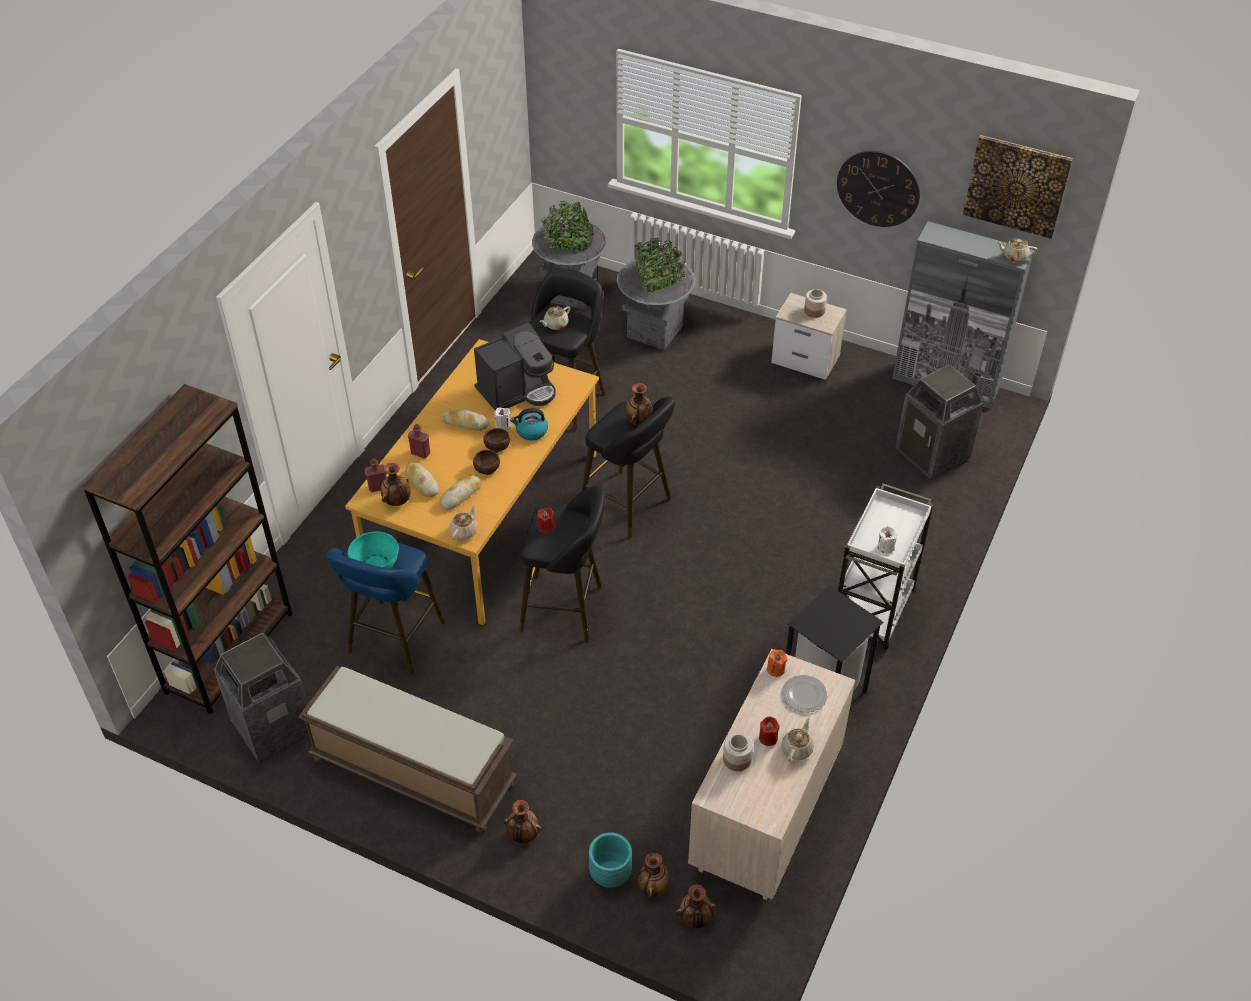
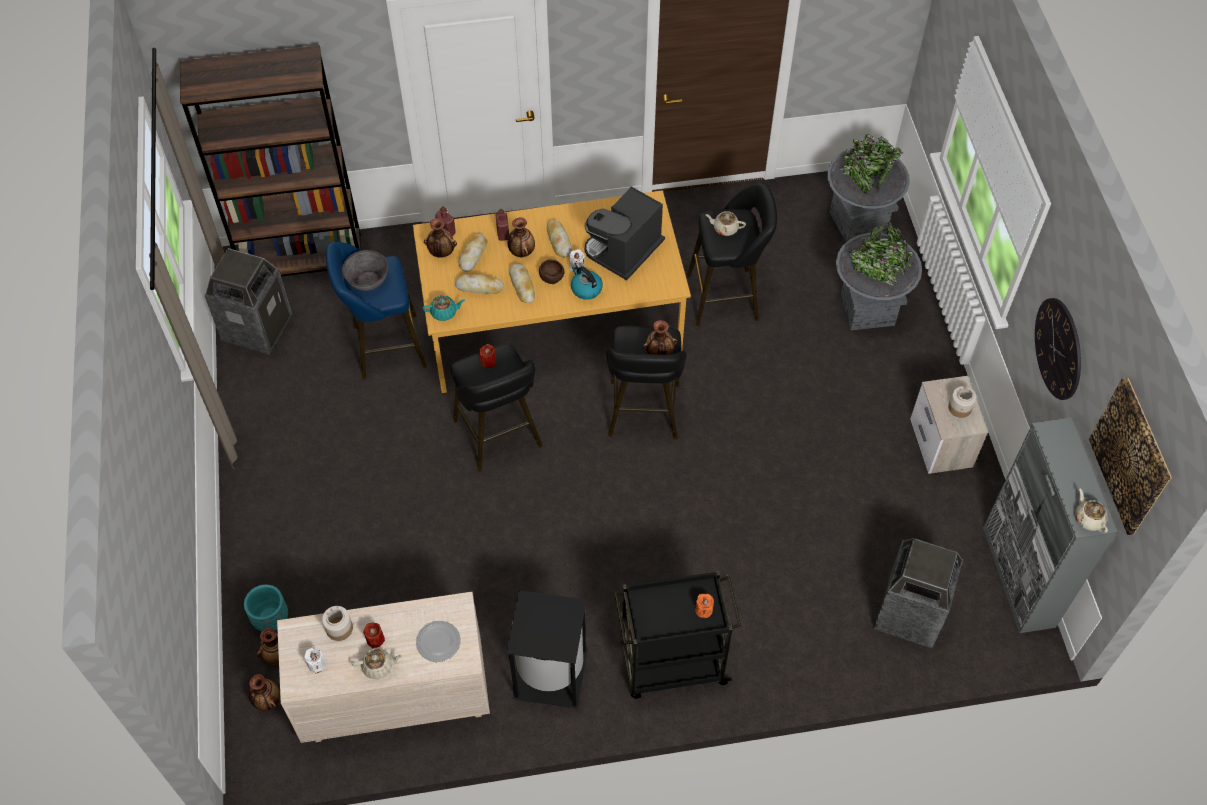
camera: 55 degrees right, 10 degrees up
brown bench [298,666,517,833] -> none
turquoise bowl [348,531,399,569] -> grey bowl [342,250,388,291]
beige teapot [450,504,478,540] -> turquoise teapot [423,295,465,321]
brown bowl [473,450,500,475] -> bread [509,263,535,303]
coffee machine [474,322,556,411] -> coffee machine turned 105 degrees clockwise [585,186,665,280]
vase [504,800,542,843] -> vase moved to [508,217,535,258]
orange candle [767,650,787,677] -> orange candle moved to [695,594,714,618]
white cart [838,484,934,650] -> black cart [614,571,741,699]
white candle [878,526,897,553] -> white candle moved to [304,648,327,674]

